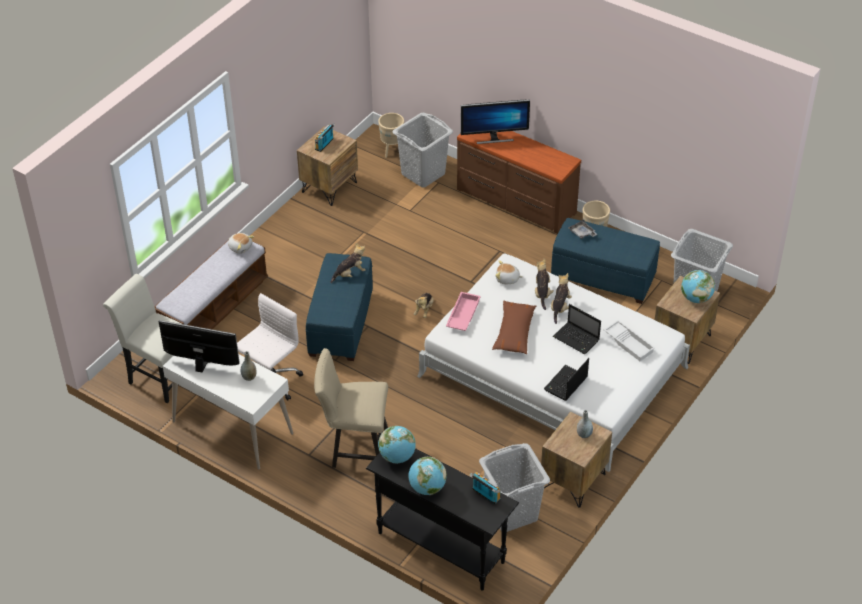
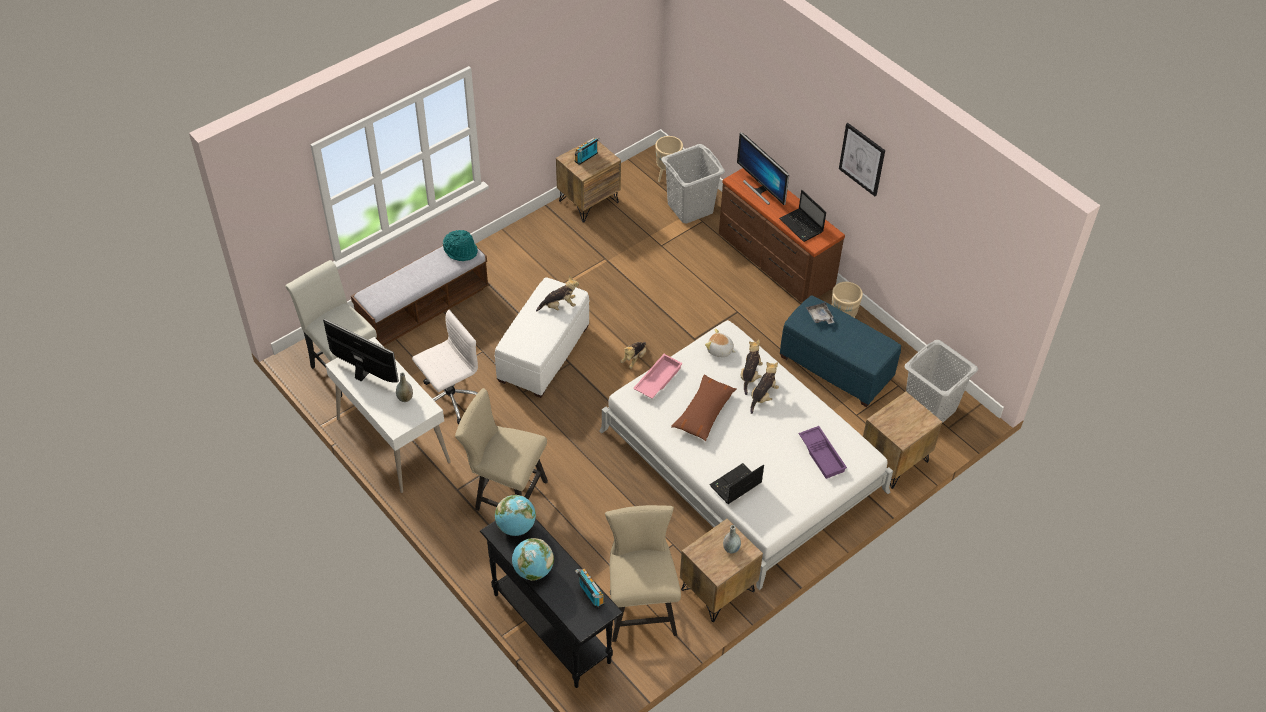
camera: 15 degrees right, 5 degrees up
plush toy [228,233,254,254] -> turquoise hat [443,230,478,261]
blue ottoman [306,253,373,361] -> white ottoman [495,277,589,398]
monitor [460,99,530,144] -> monitor turned 45 degrees clockwise [737,132,789,205]
grey laundry basket [479,443,550,532] -> beige chair [605,505,681,642]
laptop [553,304,601,354] -> laptop moved to [779,190,826,242]
white tray [604,320,655,361] -> purple tray [799,426,847,479]
globe [681,270,715,303] -> none
none -> picture [839,123,885,196]

